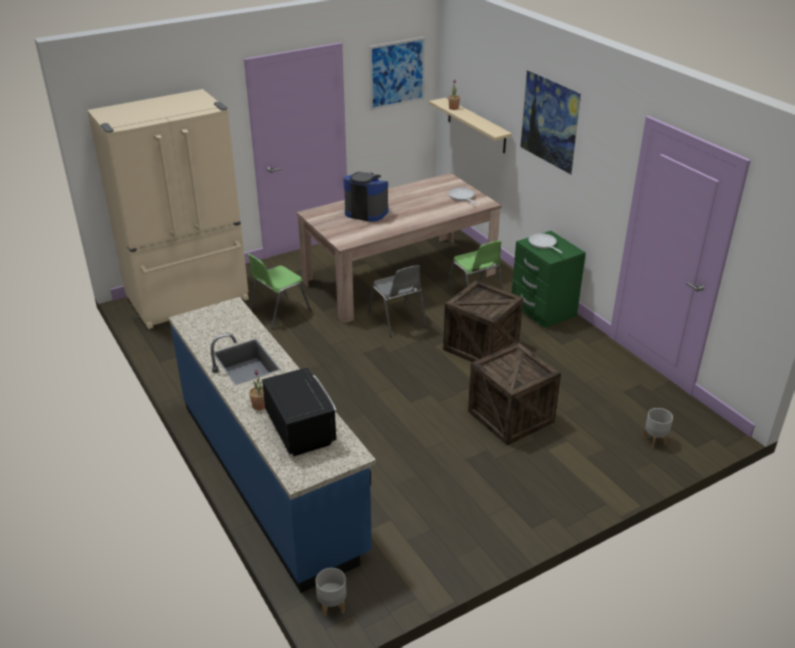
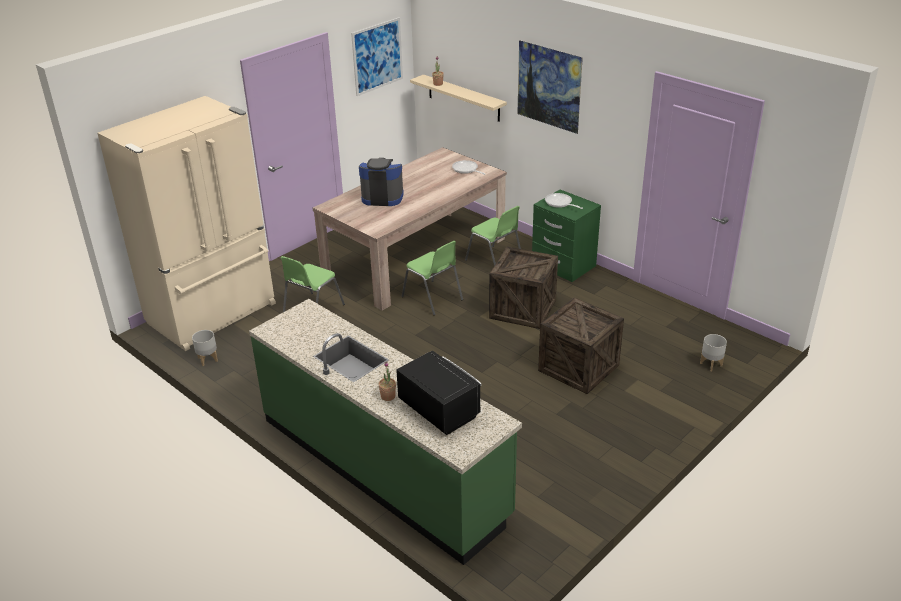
camera: 15 degrees left, 0 degrees up
blue counter [169,297,376,593] -> green counter [249,299,522,565]
grey planter [316,568,346,617] -> grey planter moved to [192,330,218,366]
grey chair [368,265,426,337] -> green chair [402,241,463,315]

